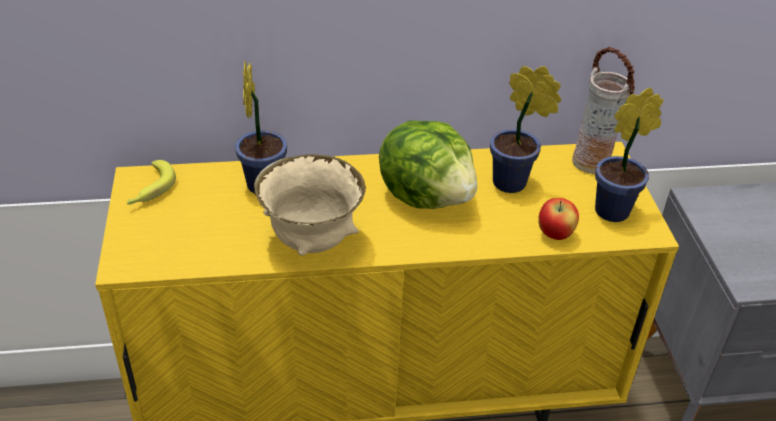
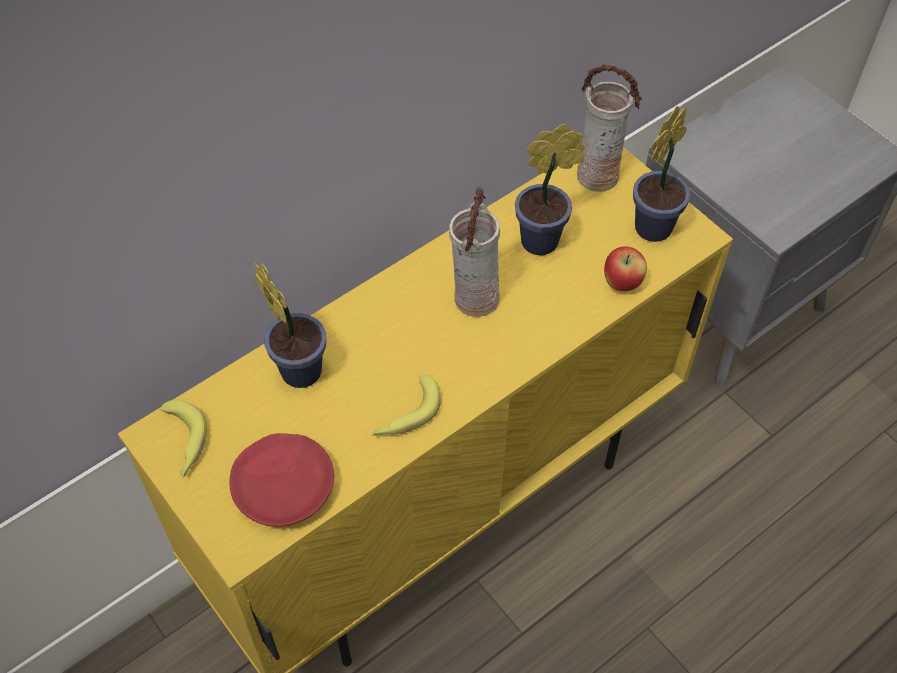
camera: 30 degrees left, 15 degrees up
beige bowl [254,154,366,256] -> banana [372,374,441,436]
lettuce [379,120,477,209] -> vase [449,187,500,317]
none -> red plate [229,433,334,527]

